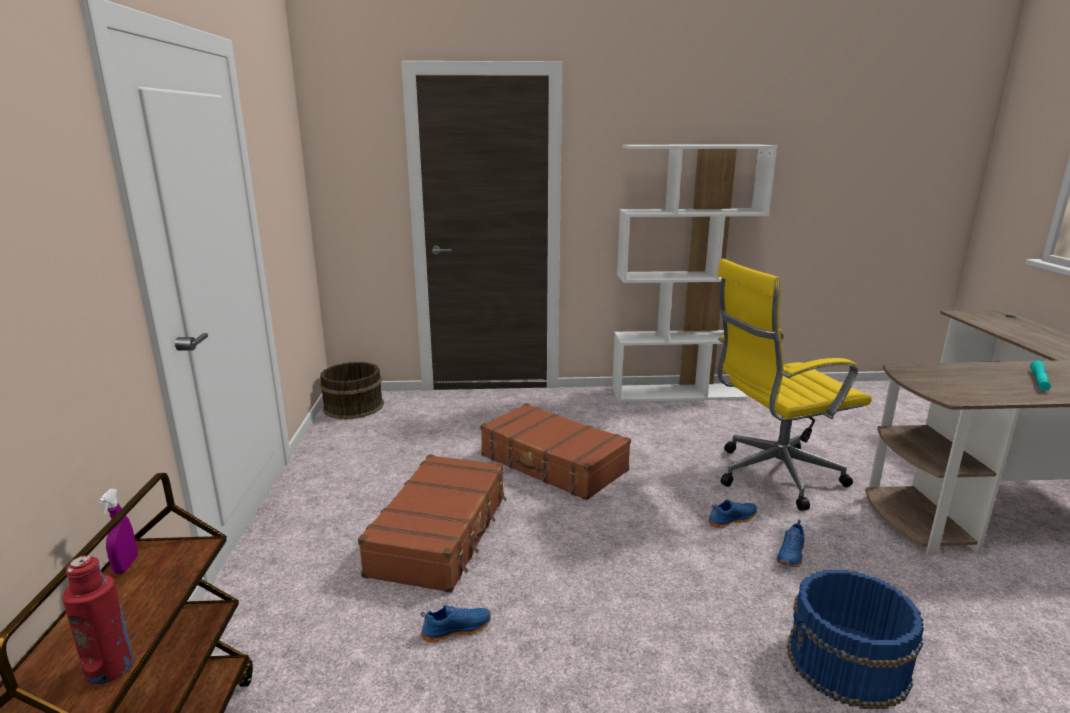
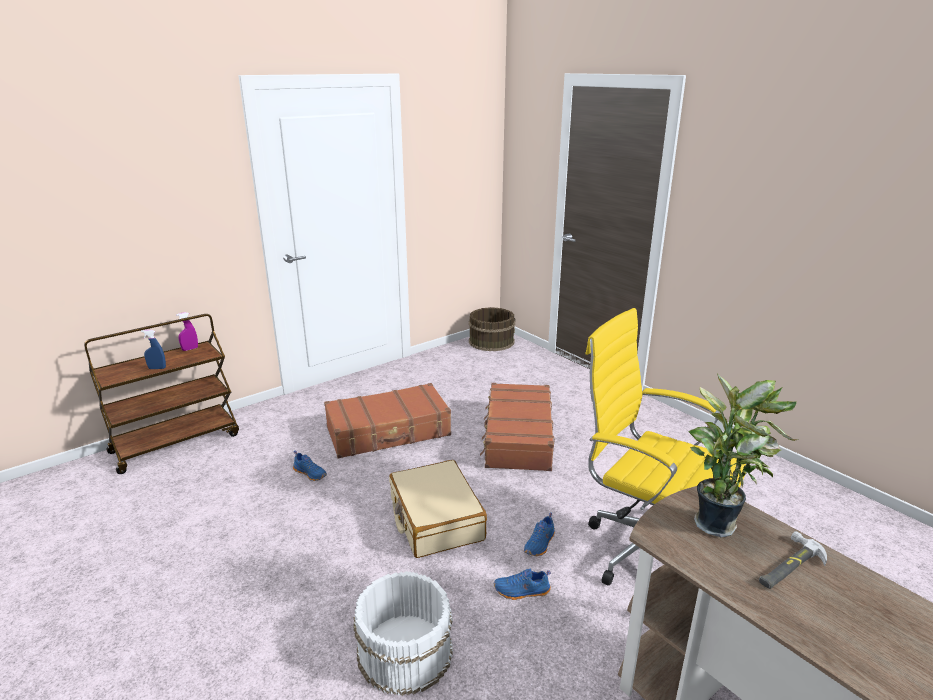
camera: 55 degrees right, 5 degrees up
red bottle [62,555,134,684] -> none
white bookcase [612,144,777,402] -> none
blue shoe [708,499,757,528] -> blue shoe turned 90 degrees clockwise [524,512,555,556]
blue bucket [787,570,924,709] -> white bucket [353,571,453,696]
turquoise flashlight [1030,361,1051,391] -> none
none -> blue spray bottle [141,330,166,369]
none -> beige suitcase [389,460,487,558]
none -> potted plant [688,374,799,537]
none -> hammer [759,531,827,589]

